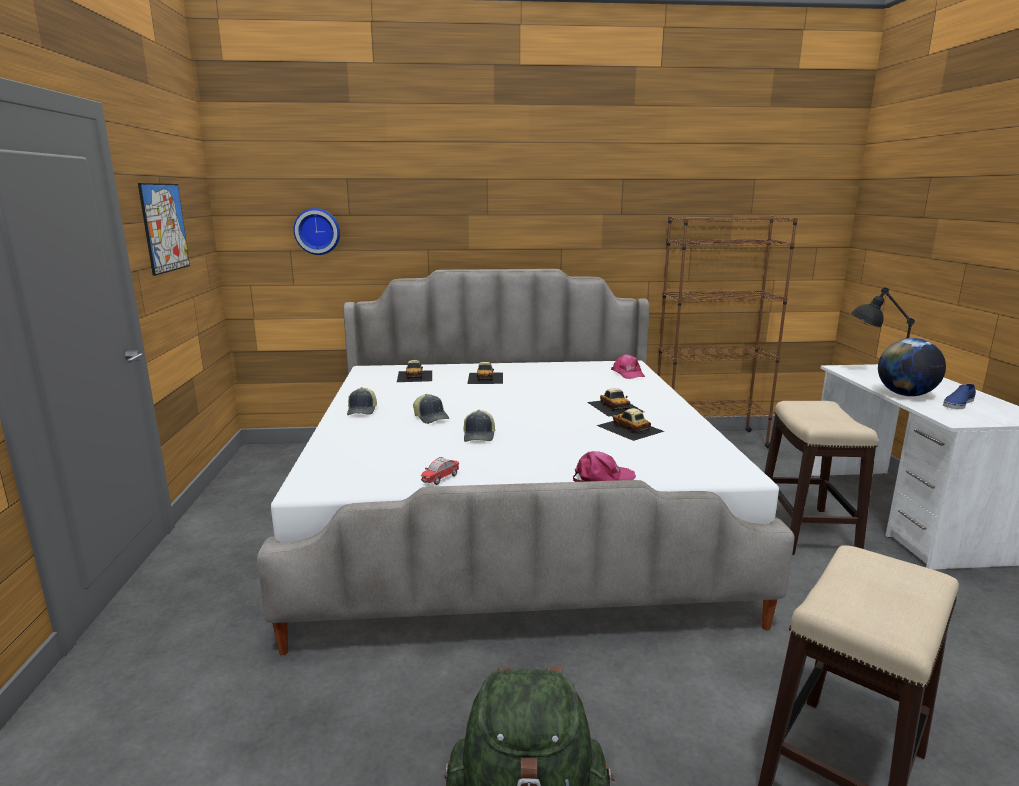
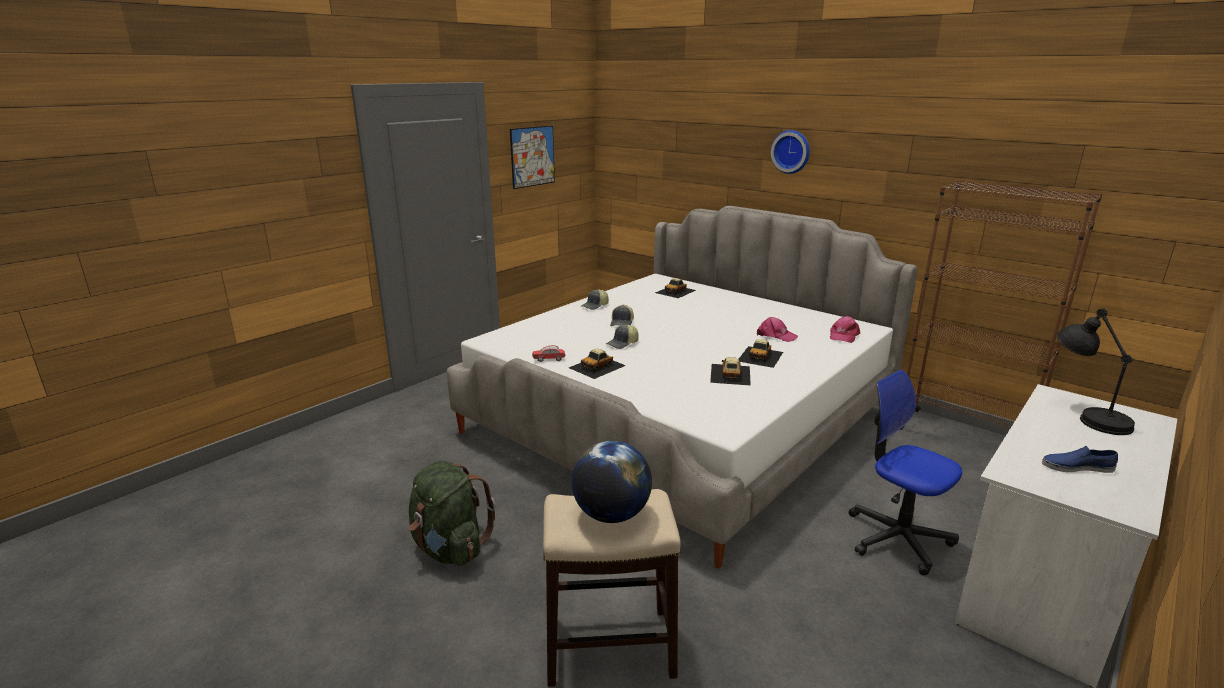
camera: 45 degrees right, 5 degrees up
wall clock [294,208,340,255] -> wall clock moved to [771,130,810,174]
toy car [467,362,503,384] -> toy car moved to [569,349,626,379]
pink cap [573,451,636,482] -> pink cap moved to [757,317,798,342]
stool [764,401,878,555] -> office chair [849,370,962,575]
globe [878,338,946,396] -> globe moved to [572,441,652,523]

